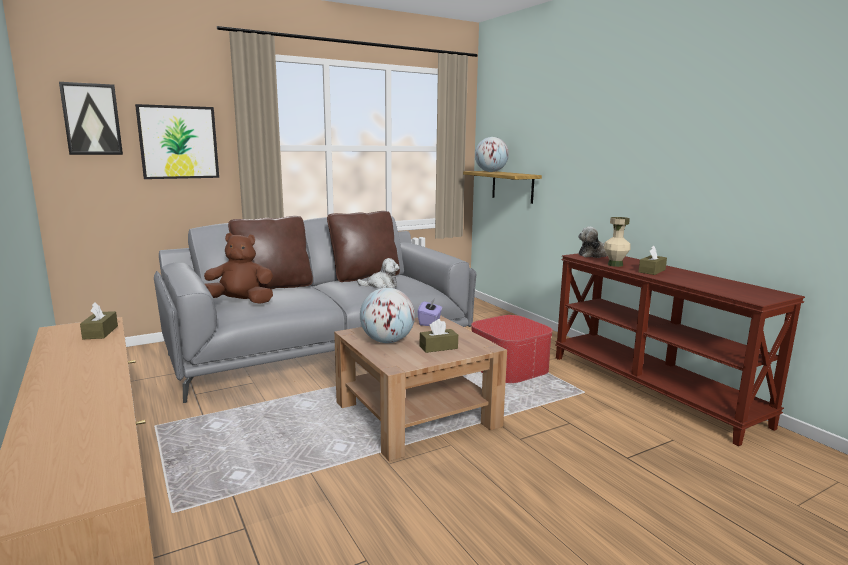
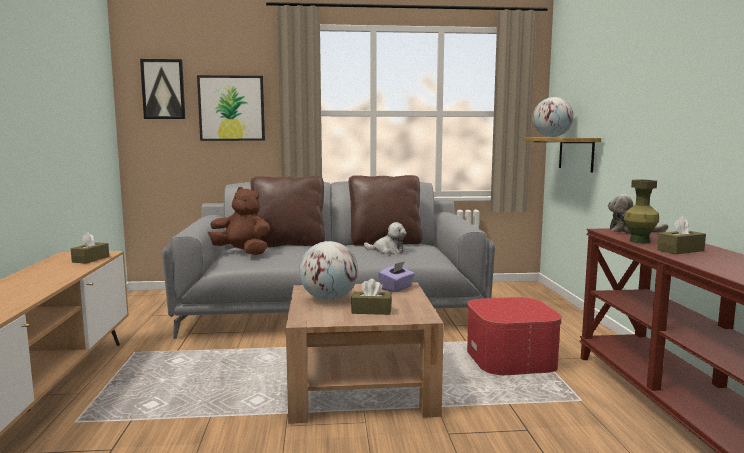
camera: 25 degrees right, 5 degrees down
beige vase [604,217,630,267] -> green vase [624,179,659,243]

